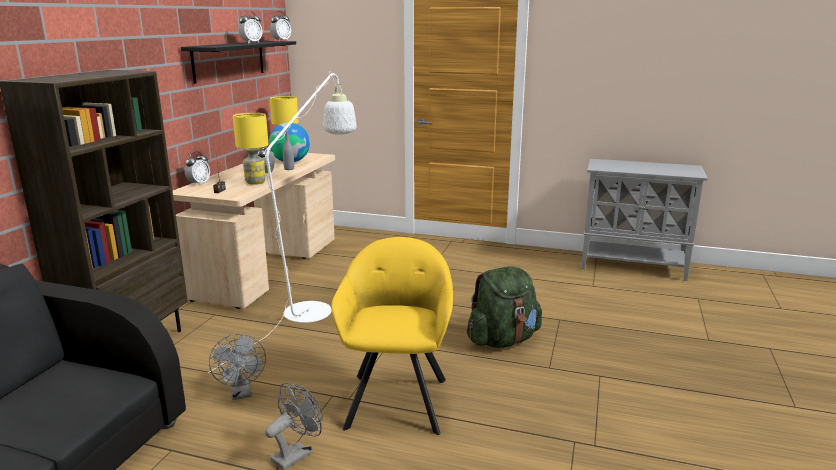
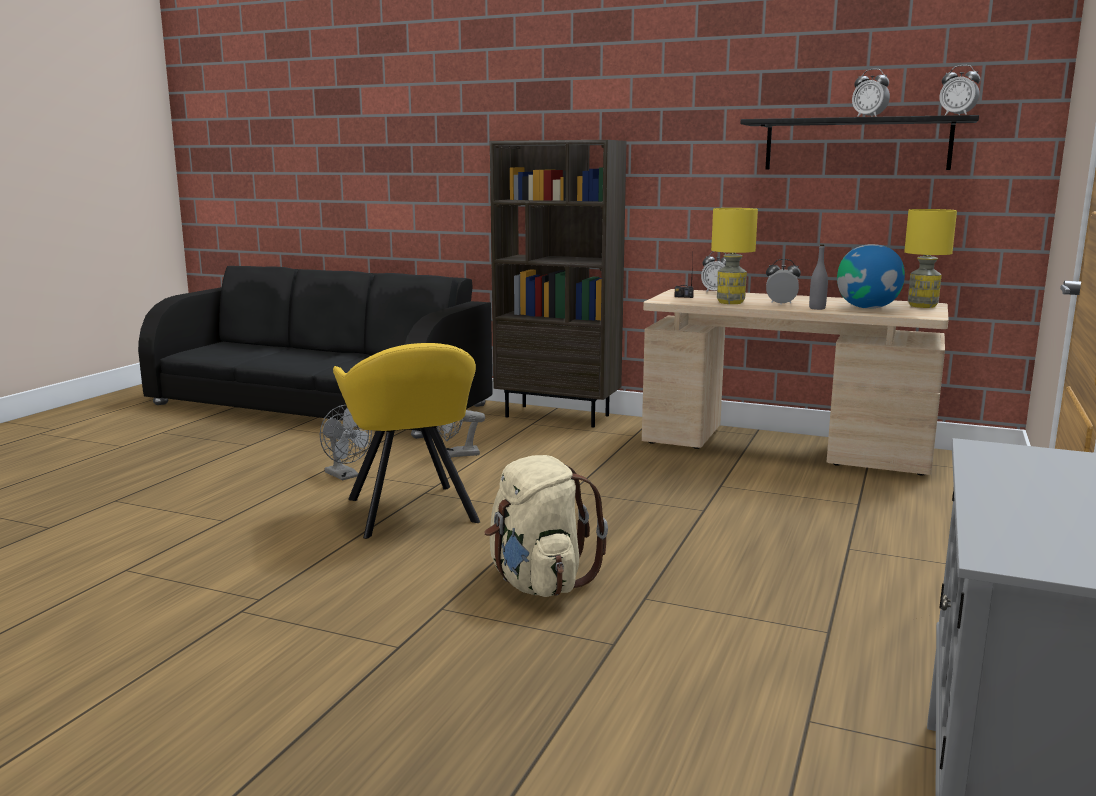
camera: 95 degrees right, 5 degrees down
white floor lamp [207,71,357,374] -> none
yellow armchair [331,237,453,435] -> yellow armchair turned 60 degrees clockwise [333,343,480,539]
green backpack [467,266,542,348] -> beige backpack [484,455,608,597]

